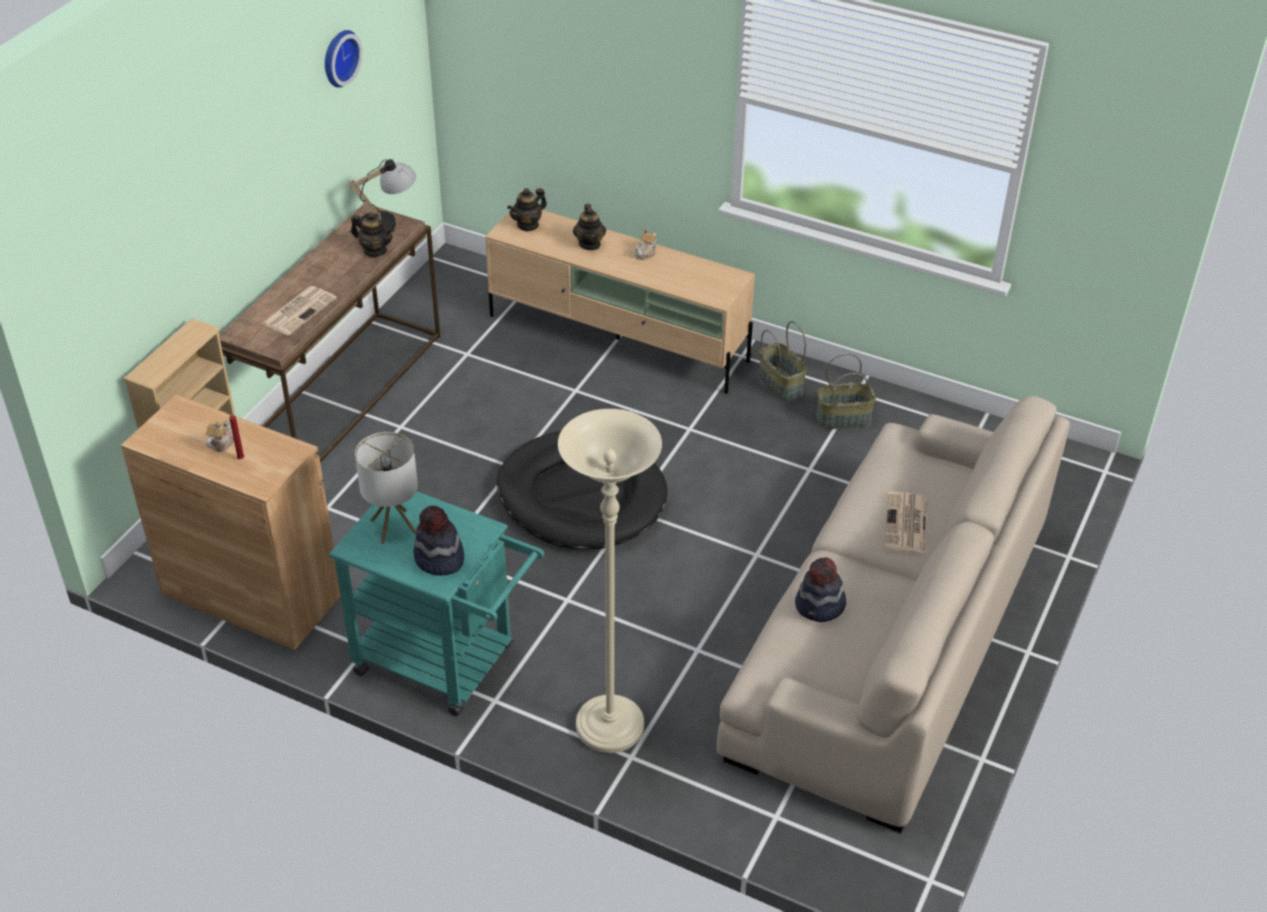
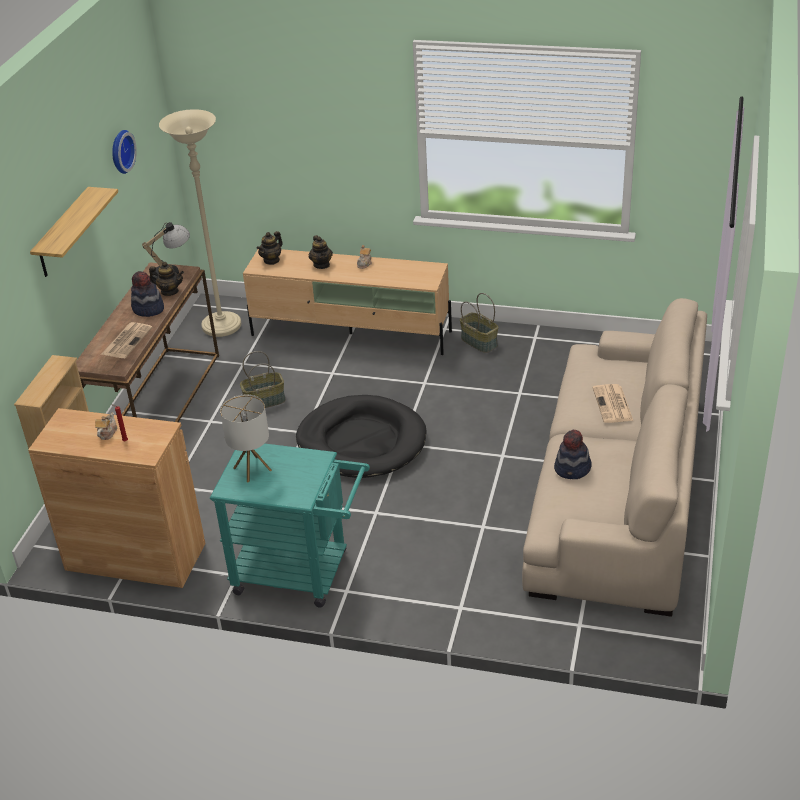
camera: 10 degrees left, 5 degrees down
hat [413,506,464,576] -> hat moved to [131,271,164,317]
beige floor lamp [558,409,662,753] -> beige floor lamp moved to [159,109,241,337]
basket [816,353,876,429] -> basket moved to [240,351,286,408]
none -> shelf [30,187,118,277]

